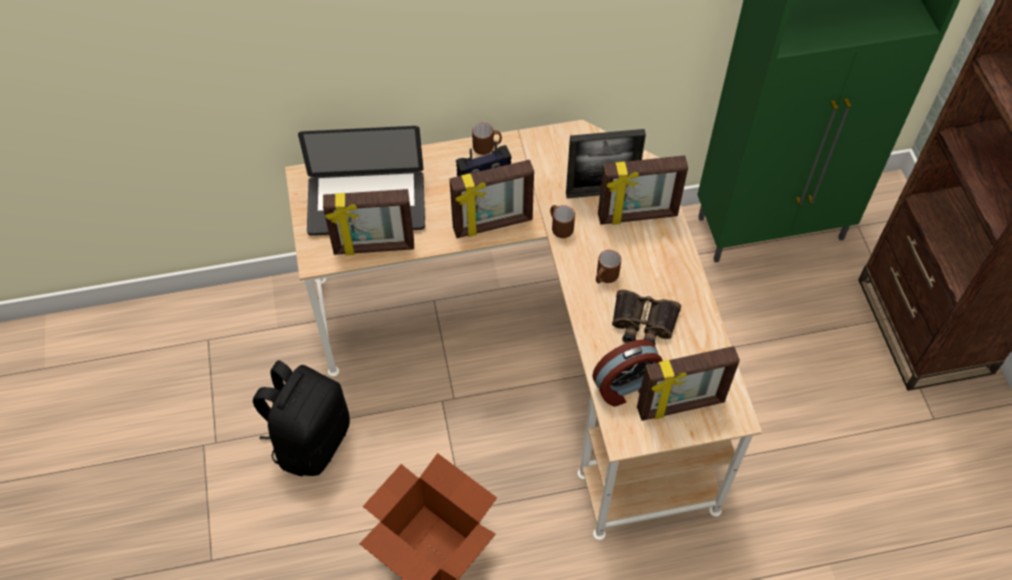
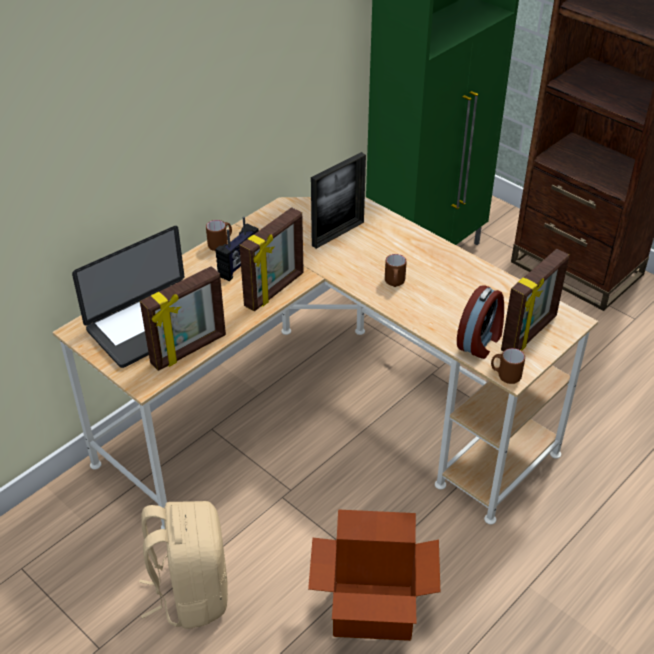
camera: 35 degrees left, 15 degrees down
black backpack [253,360,350,476] -> beige backpack [139,501,228,629]
brown mug [550,205,575,238] -> brown mug moved to [491,348,525,384]
picture frame [598,155,688,225] -> none
binoculars [612,290,681,345] -> none

